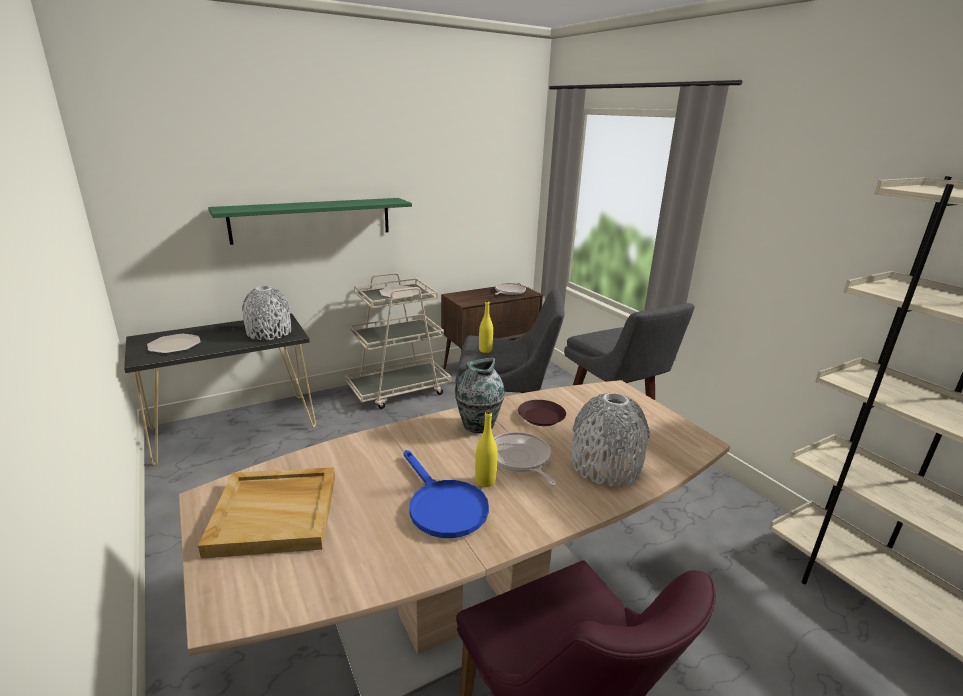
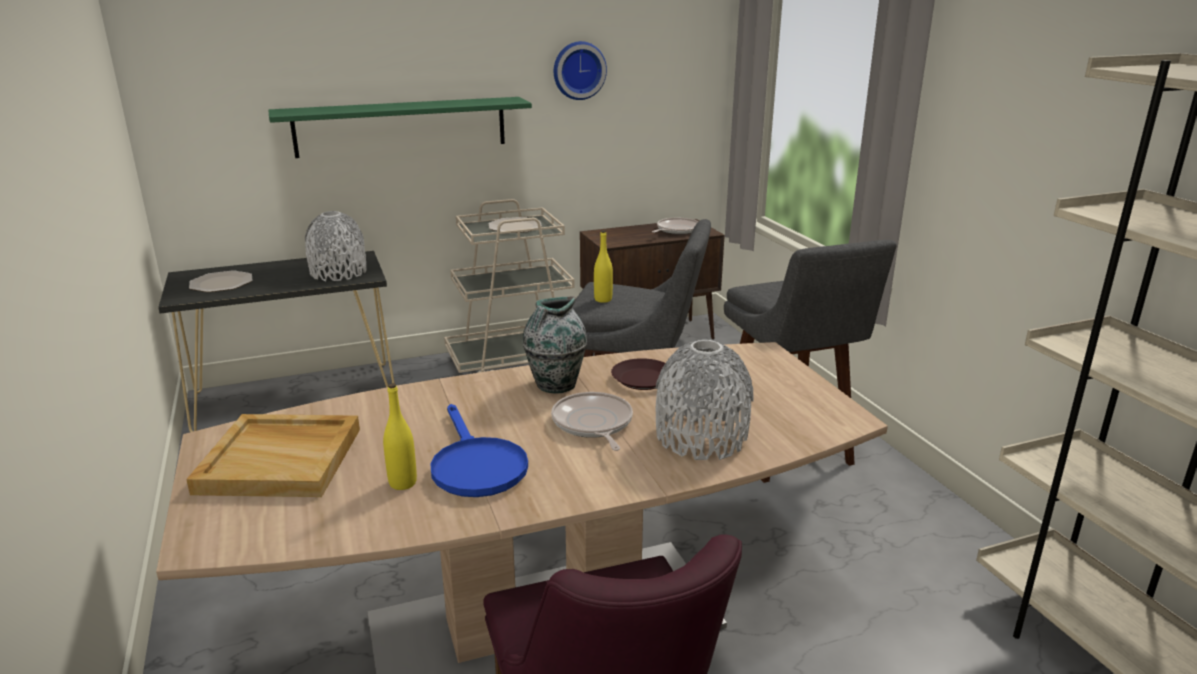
camera: 10 degrees right, 0 degrees up
yellow bottle [475,410,498,487] -> yellow bottle moved to [383,383,417,490]
none -> wall clock [554,41,607,100]

